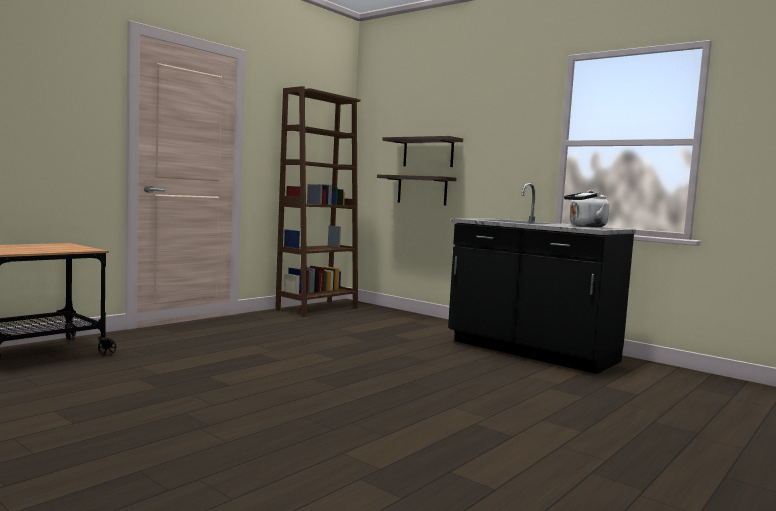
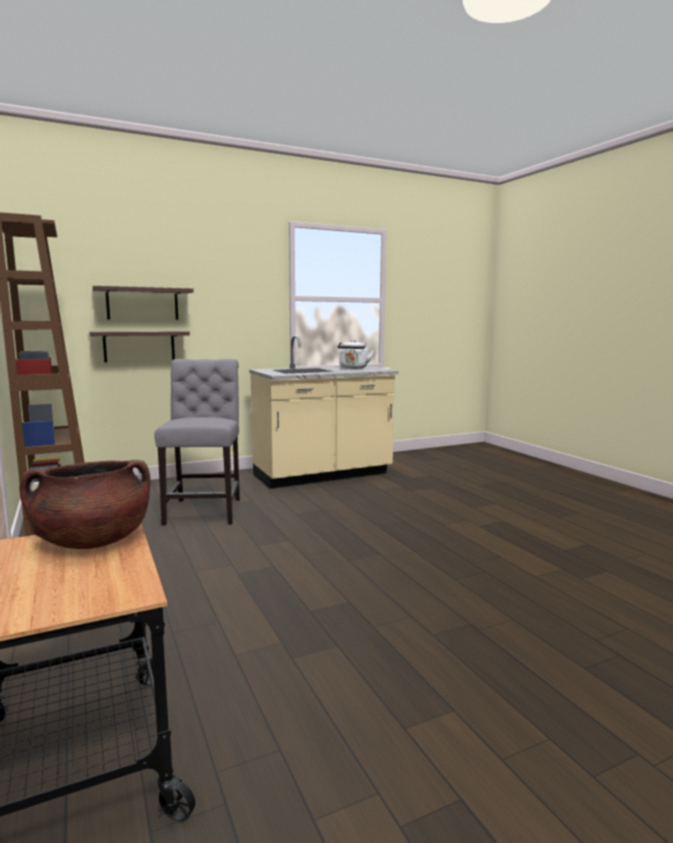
camera: 65 degrees left, 5 degrees up
black counter [448,182,636,374] -> beige counter [249,335,398,489]
none -> brown cooking pot [19,460,150,549]
none -> grey chair [154,359,240,526]

